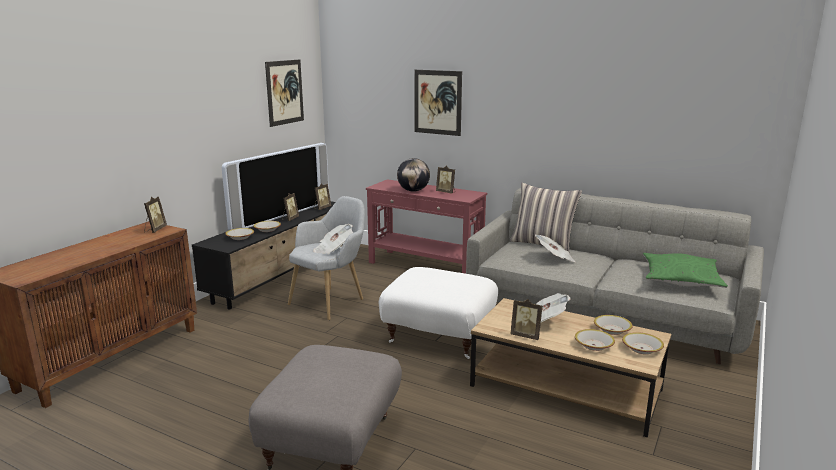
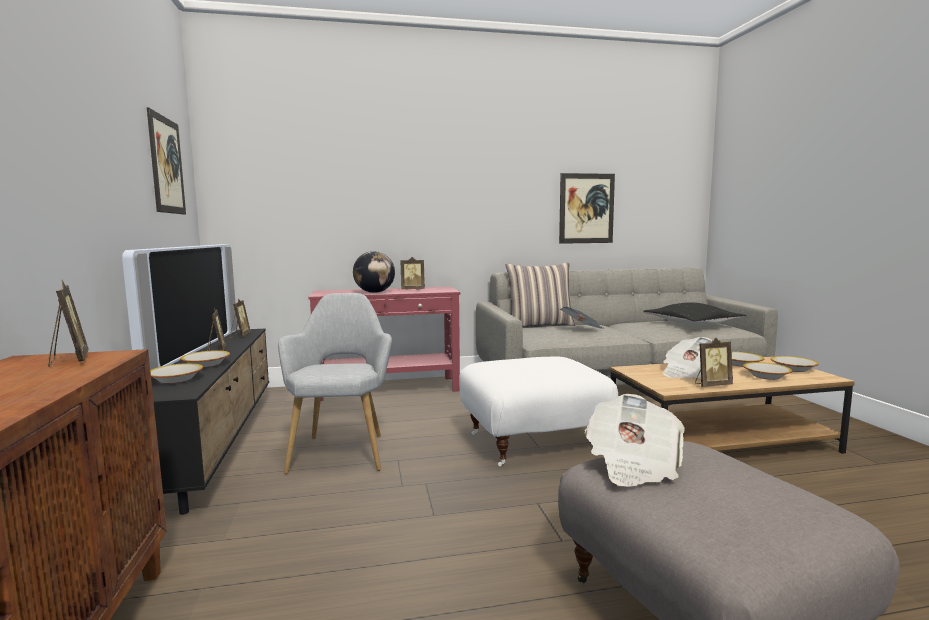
camera: 40 degrees left, 10 degrees down
newspaper [313,224,354,254] -> newspaper moved to [585,394,685,487]
picture [414,70,462,136] -> picture moved to [559,173,615,244]
green pillow [643,253,728,288] -> black pillow [643,302,746,325]

